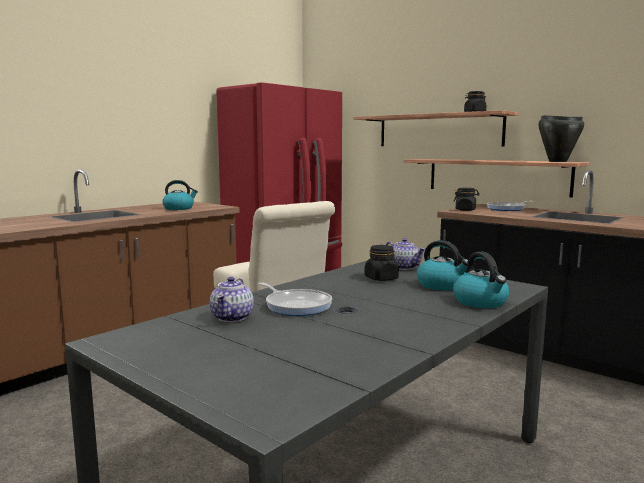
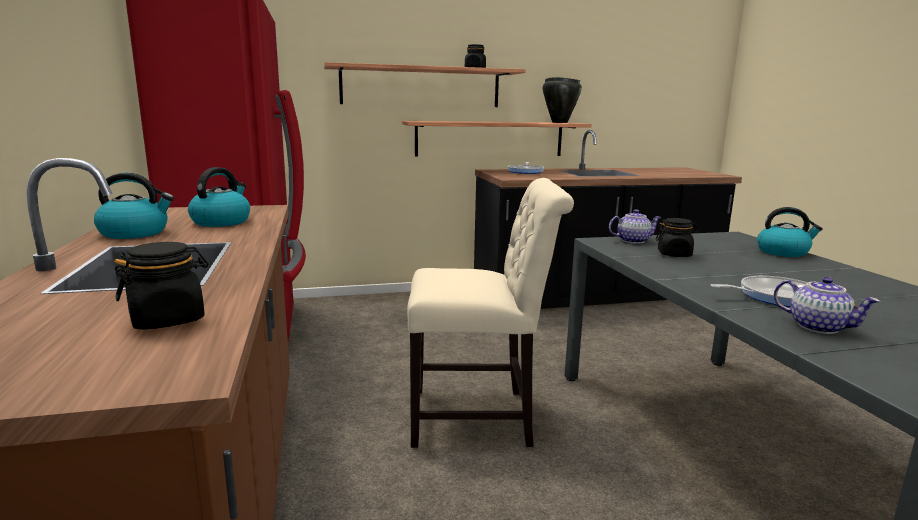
camera: 55 degrees left, 5 degrees up
kettle [417,240,468,290] -> kettle moved to [94,173,174,239]
black jar [454,188,480,211] -> black jar moved to [114,242,208,330]

